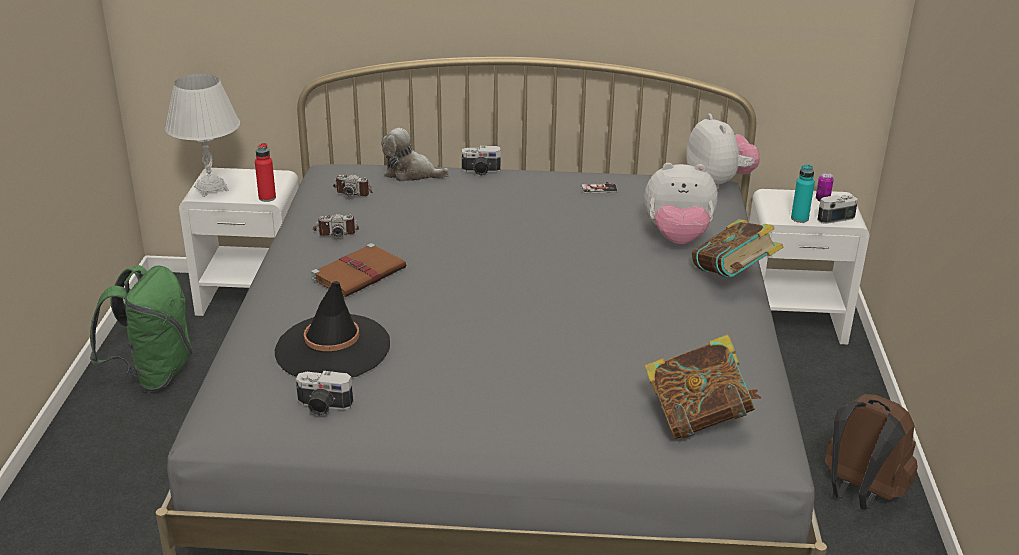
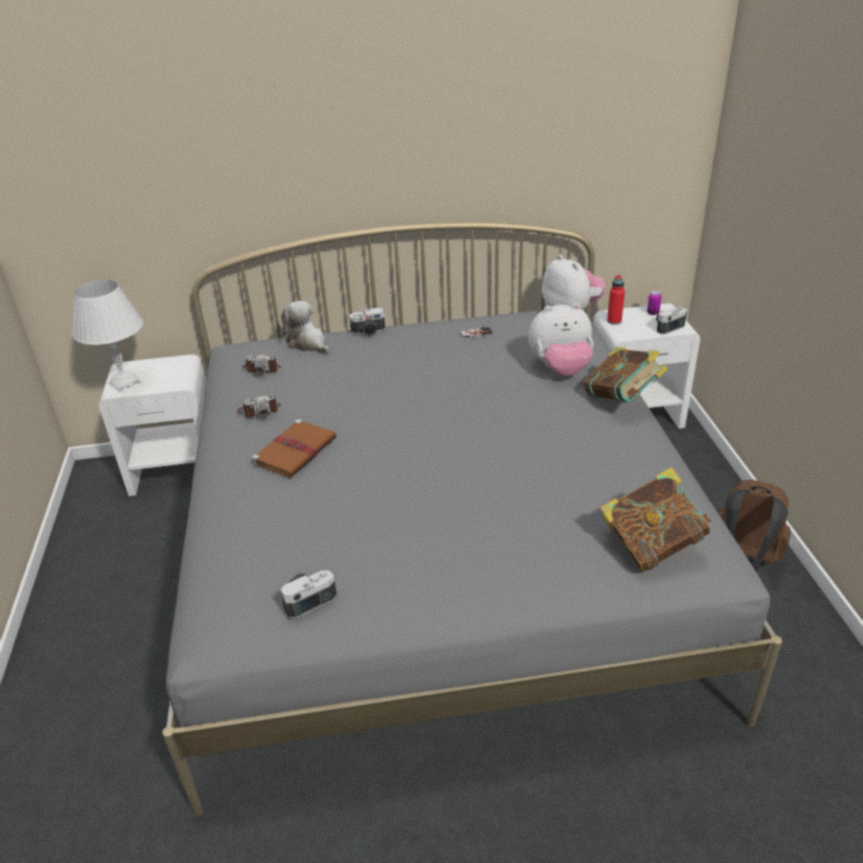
camera: 10 degrees left, 5 degrees up
green backpack [90,265,193,392] -> none
red bottle [255,143,276,202] -> red bottle moved to [607,275,625,325]
black hat [275,281,390,378] -> none
camera [296,371,353,416] -> camera turned 150 degrees clockwise [280,570,337,618]
plush toy [381,128,450,182] -> plush toy turned 45 degrees clockwise [281,301,329,354]
turquoise bottle [791,164,815,223] -> none

